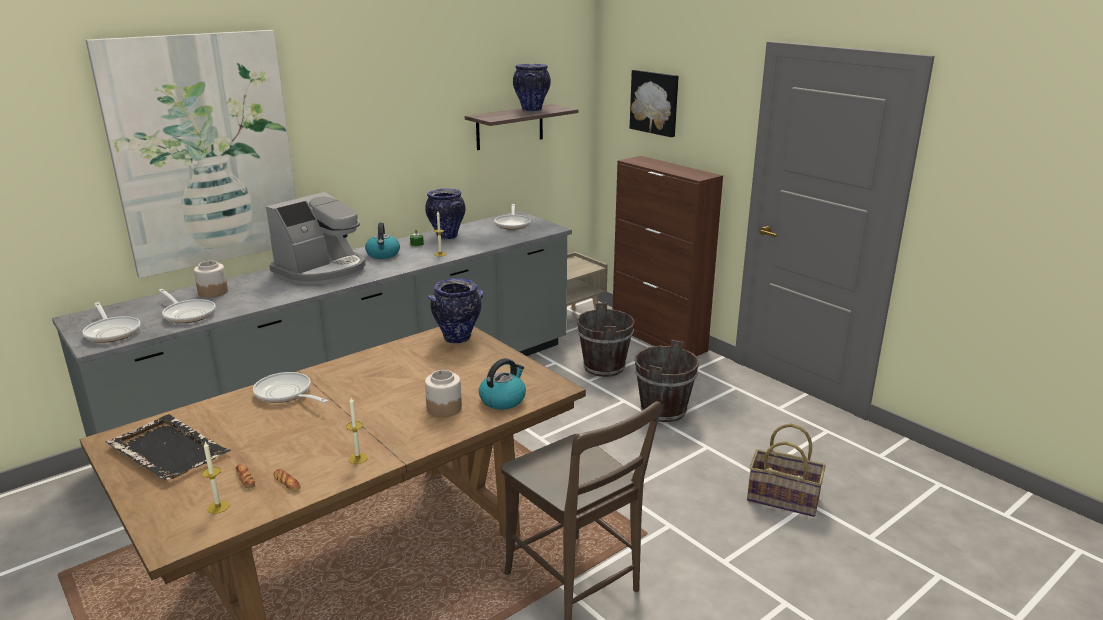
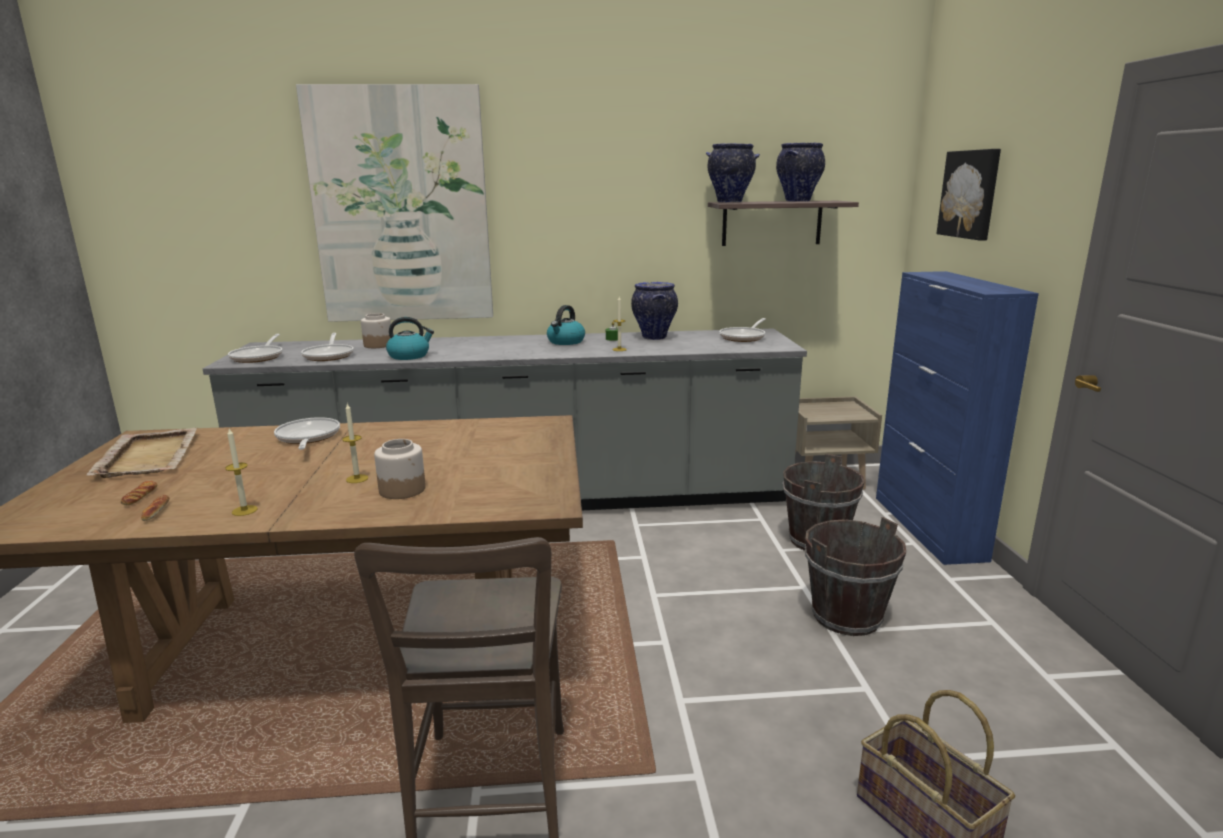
camera: 35 degrees right, 5 degrees down
black tray [105,414,231,480] -> beige tray [87,428,197,478]
candle [202,442,229,514] -> candle moved to [342,404,368,483]
coffee machine [266,192,366,285] -> none
vase [428,278,484,344] -> vase moved to [706,143,760,203]
kettle [479,358,526,410] -> kettle moved to [386,317,434,360]
brown cabinet [613,156,723,356] -> blue cabinet [876,271,1039,565]

